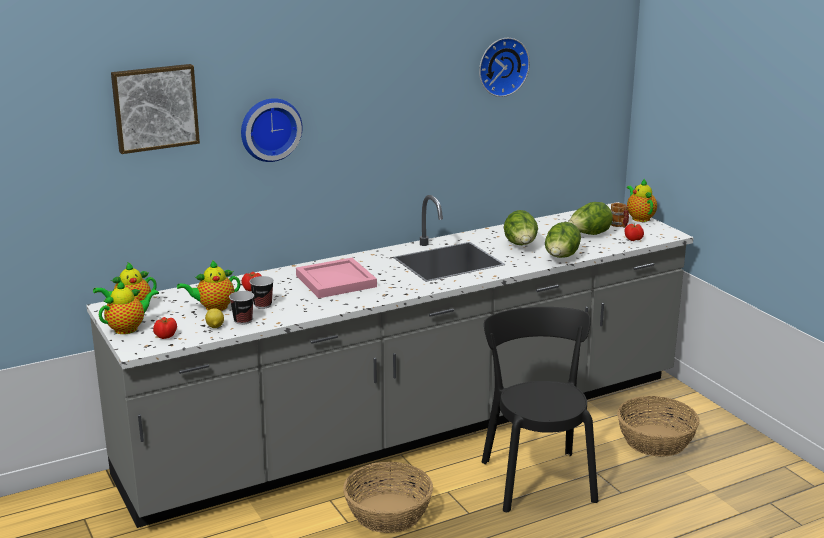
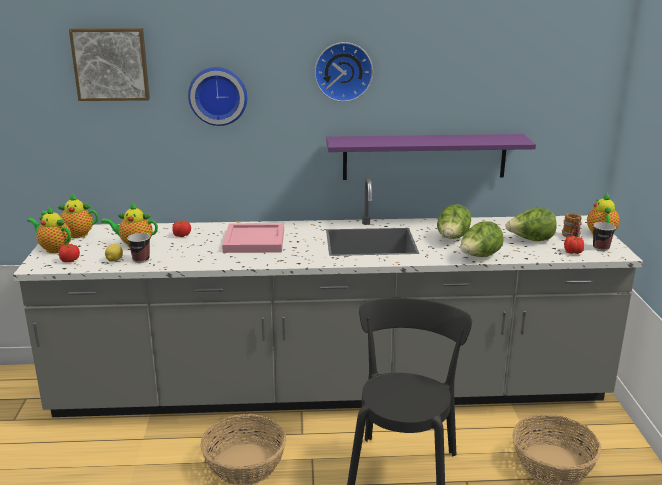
camera: 25 degrees right, 0 degrees up
teapot [99,280,159,334] -> teapot turned 135 degrees counterclockwise [27,207,71,253]
cup [249,276,274,309] -> cup moved to [593,222,616,251]
wall clock [479,38,530,97] -> wall clock moved to [314,42,373,102]
none -> purple shelf [326,134,536,180]

